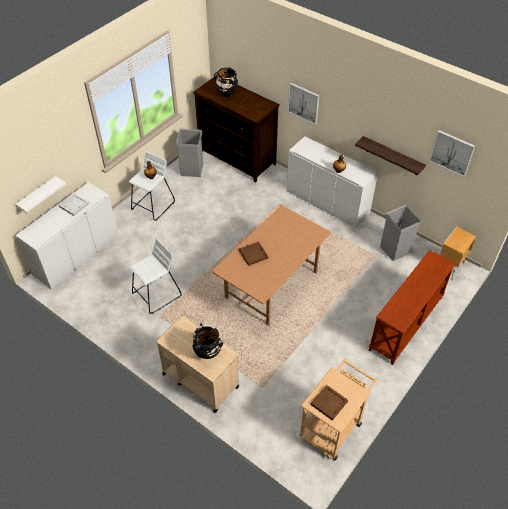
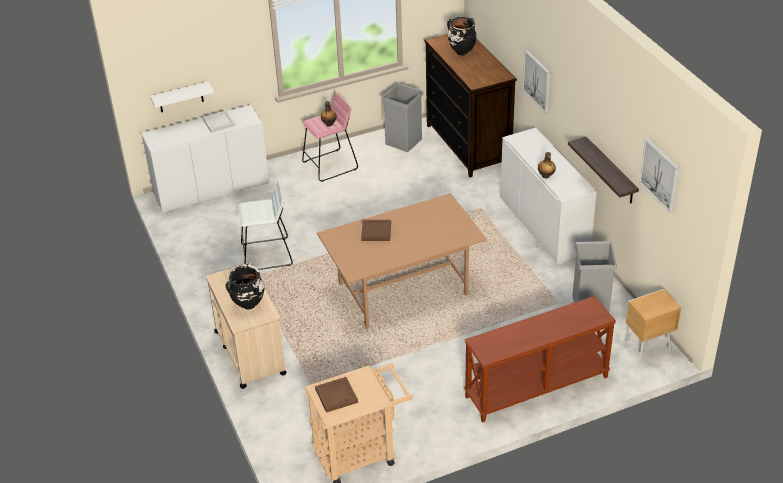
camera: 30 degrees right, 10 degrees down
white stool [129,151,175,221] -> pink stool [302,93,358,182]

